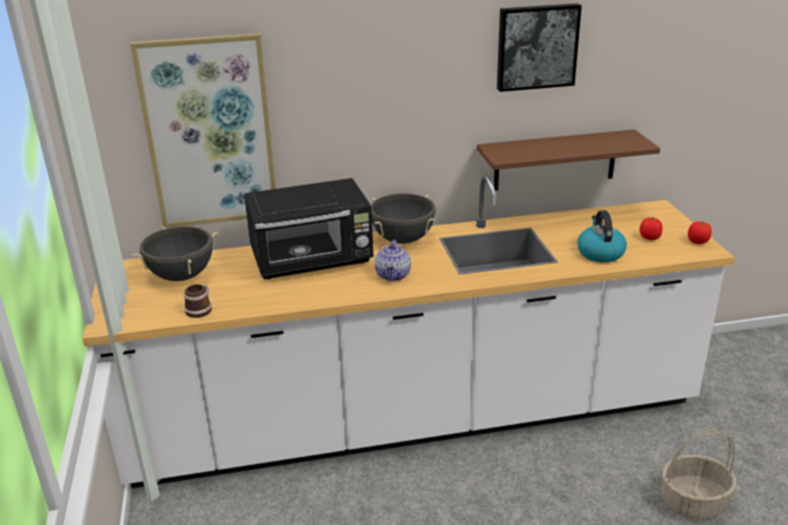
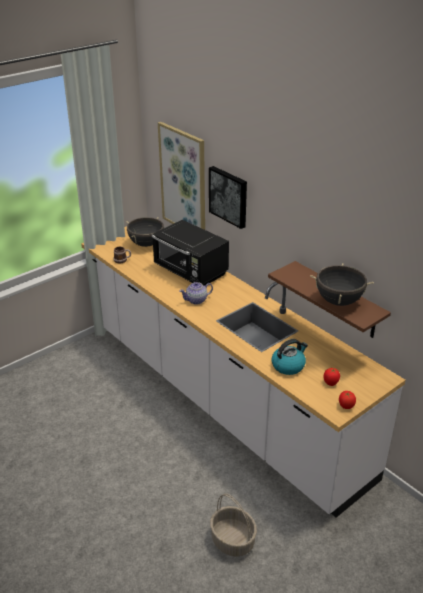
camera: 60 degrees right, 5 degrees up
black cooking pot [371,193,436,244] -> black cooking pot moved to [310,263,374,306]
picture [497,3,582,92] -> picture moved to [209,166,247,229]

